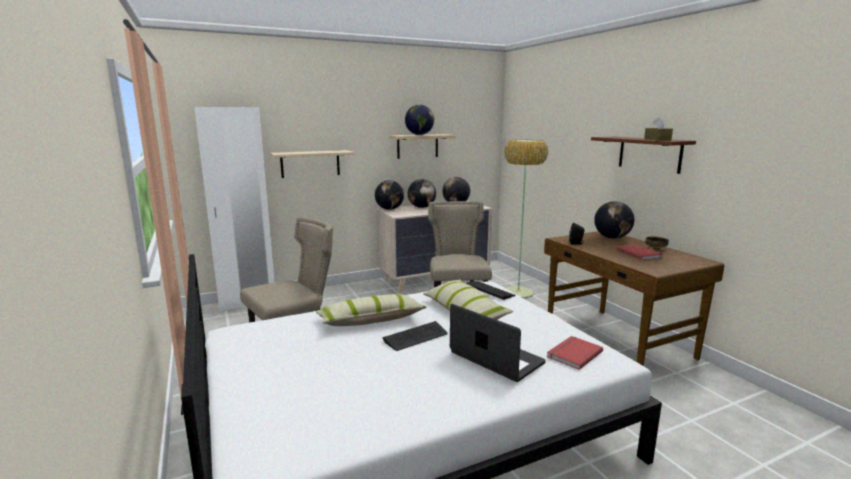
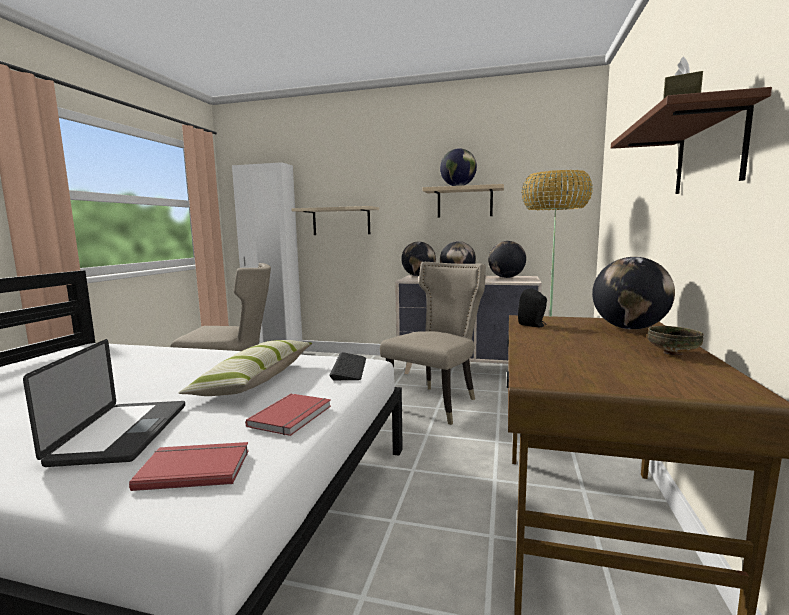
camera: 40 degrees right, 5 degrees down
pillow [316,294,427,326] -> none
keyboard [382,321,448,351] -> none
red book [617,245,663,260] -> red book moved to [245,394,331,436]

